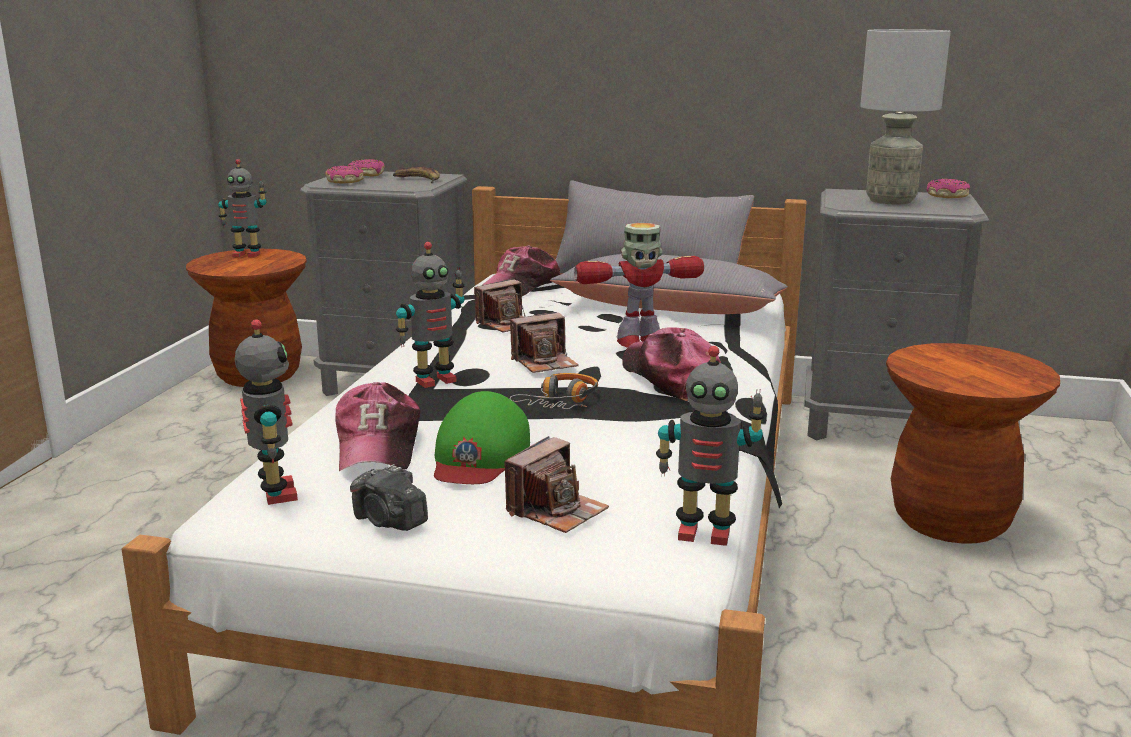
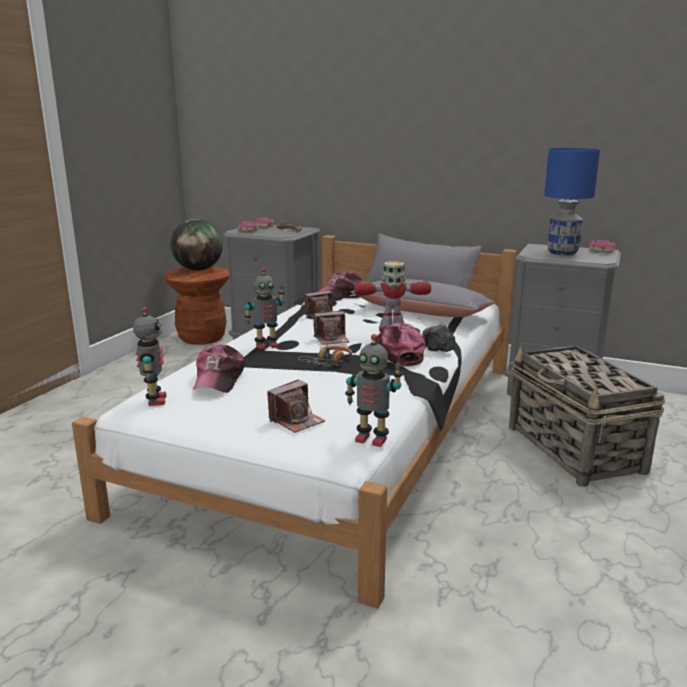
camera: 10 degrees right, 0 degrees up
toy robot [218,159,267,257] -> globe [170,219,223,270]
camera [350,464,428,531] -> camera moved to [422,324,455,352]
green cap [434,391,530,484] -> none
grey table lamp [860,29,951,204] -> blue table lamp [544,148,600,255]
brown stool [886,343,1060,544] -> basket [509,344,665,487]

